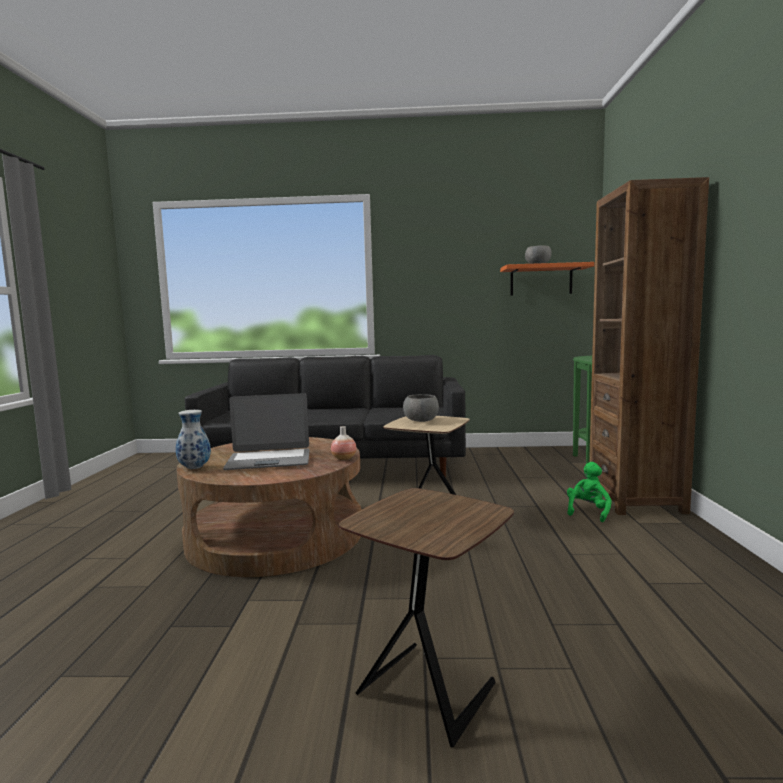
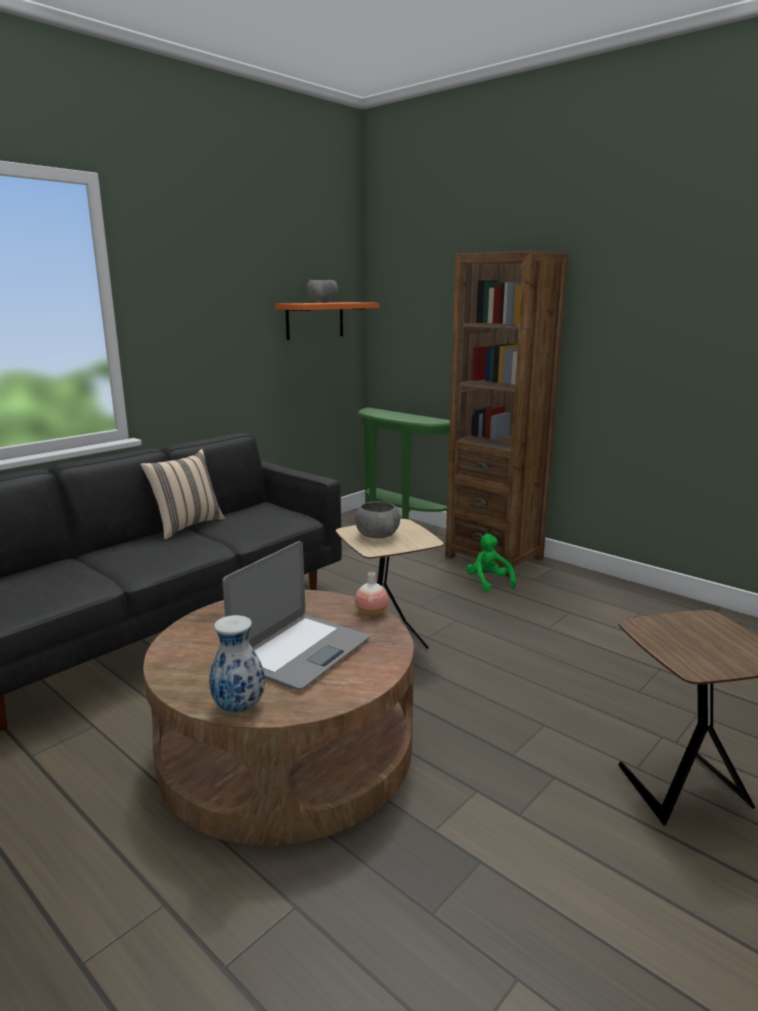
camera: 50 degrees left, 10 degrees up
none -> beige pillow [140,449,225,540]

